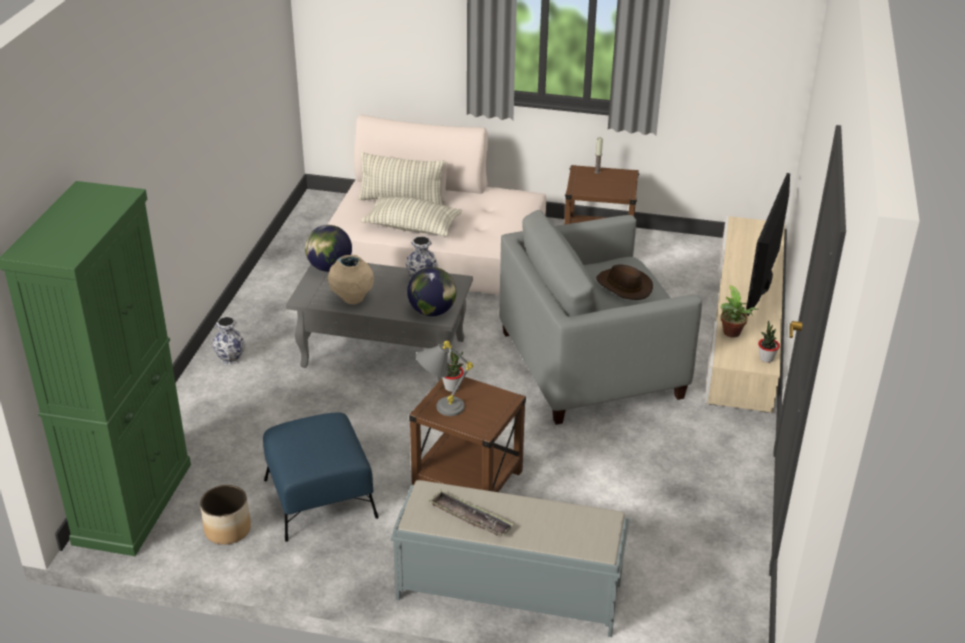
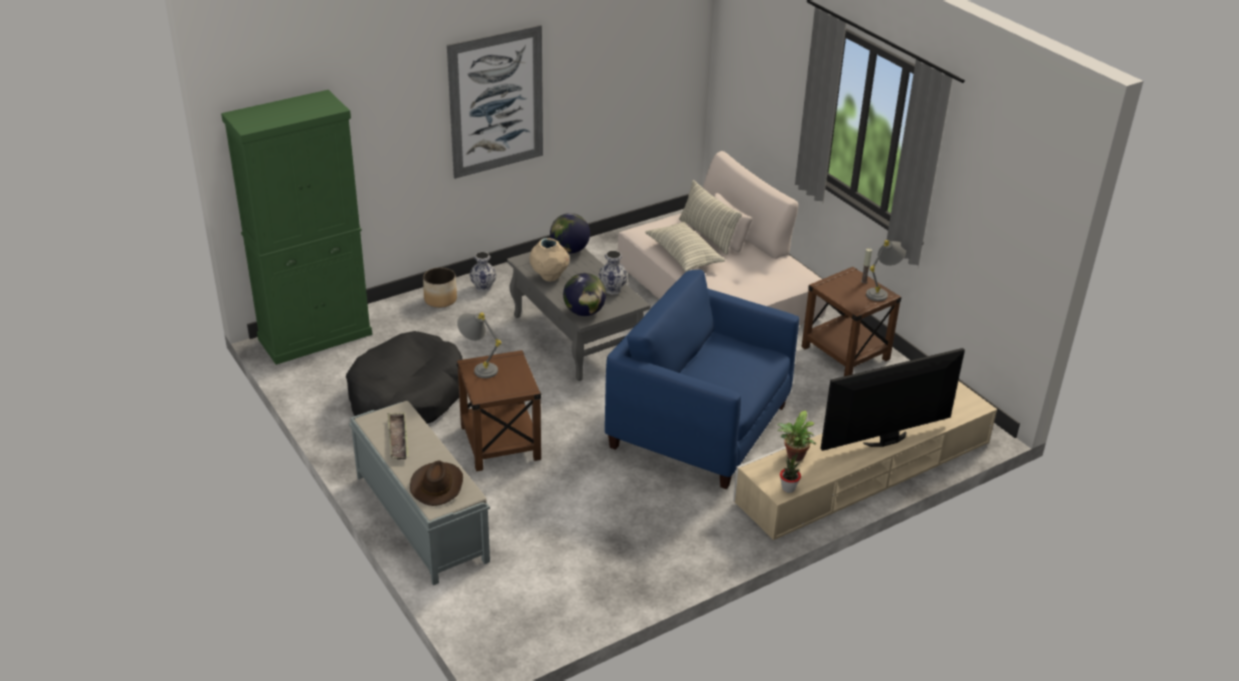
camera: 45 degrees right, 0 degrees up
planter [200,485,251,545] -> planter moved to [423,268,457,308]
blue ottoman [263,412,379,542] -> black dog bed [346,331,463,424]
potted plant [442,350,464,392] -> none
grey armchair [499,210,702,425] -> blue armchair [605,270,799,490]
brown hat [597,264,653,300] -> brown hat moved to [410,461,463,506]
none -> picture [447,25,543,179]
none -> grey table lamp [866,240,906,301]

